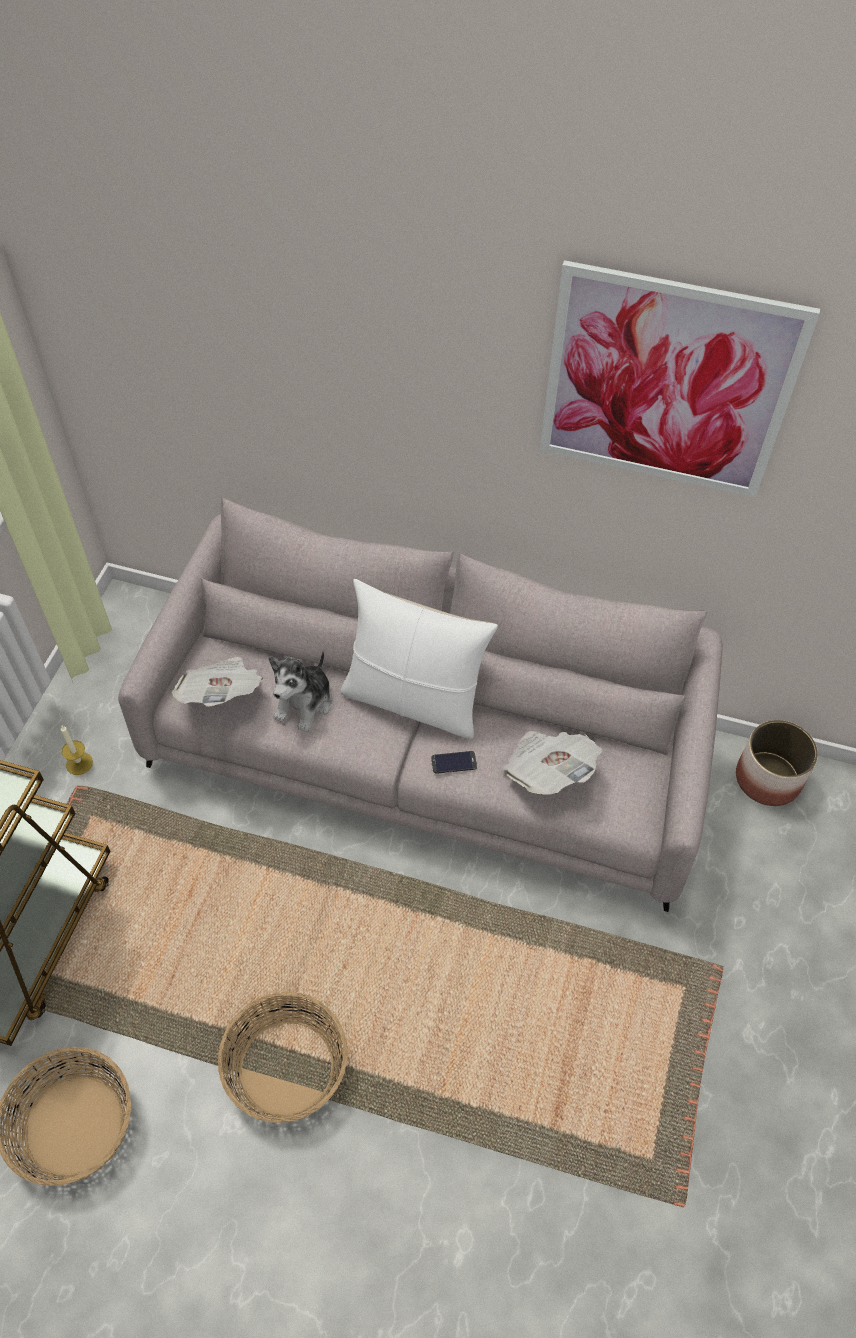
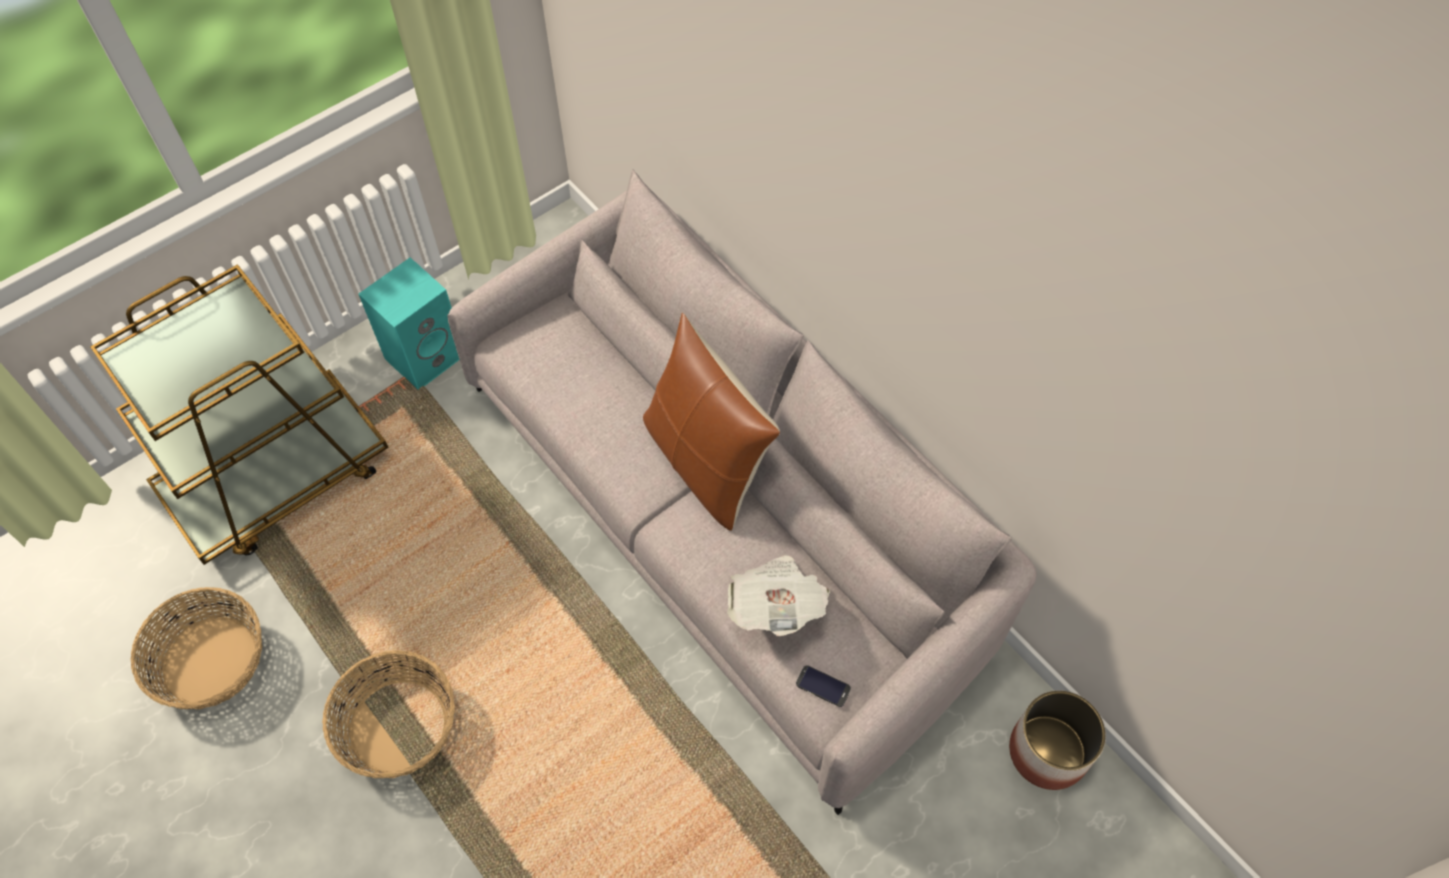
camera: 35 degrees right, 5 degrees up
candle [61,726,93,775] -> turquoise speaker [359,258,459,389]
newspaper [172,657,263,707] -> none
plush toy [269,651,332,732] -> none
white pillow [340,579,498,739] -> brown pillow [643,313,780,531]
phone [431,751,477,774] -> phone moved to [796,665,851,707]
picture [540,260,820,497] -> none

